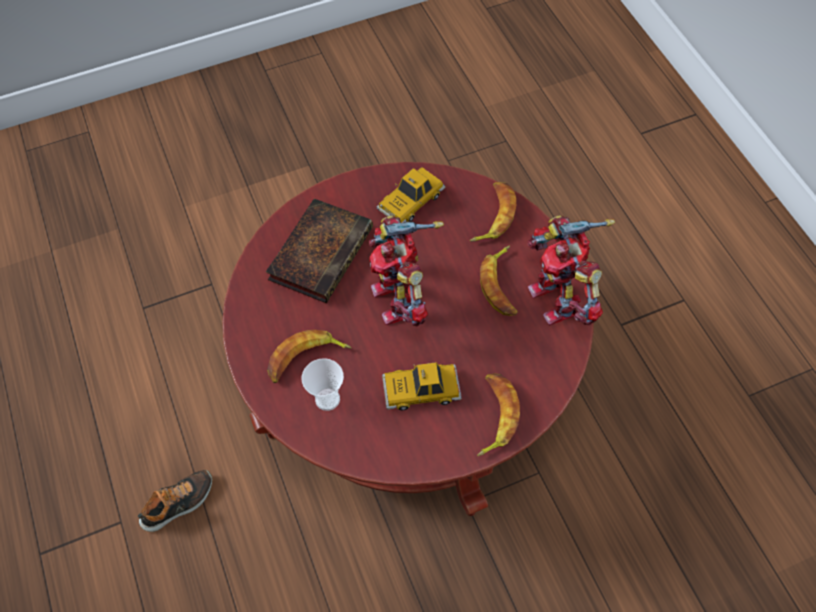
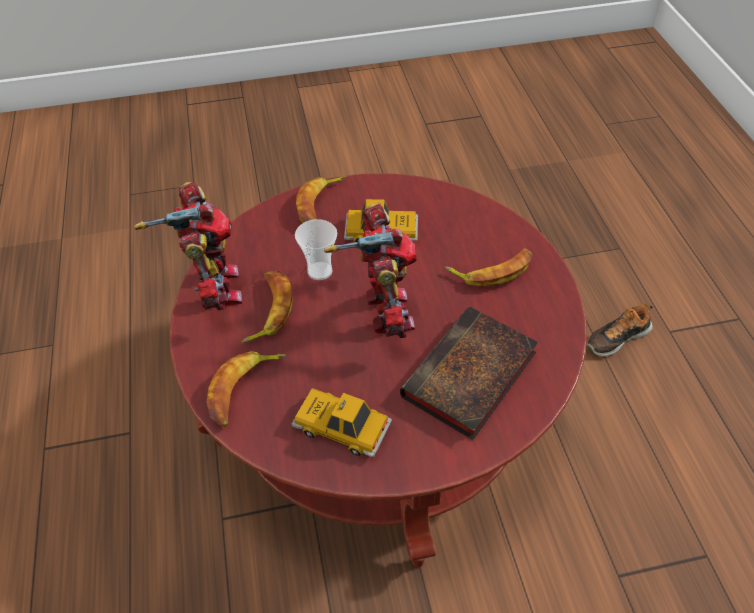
camera: 170 degrees left, 10 degrees down
cup [302,358,344,411] -> cup moved to [295,219,337,280]
toy car [377,167,445,223] -> toy car turned 120 degrees counterclockwise [292,388,392,458]

